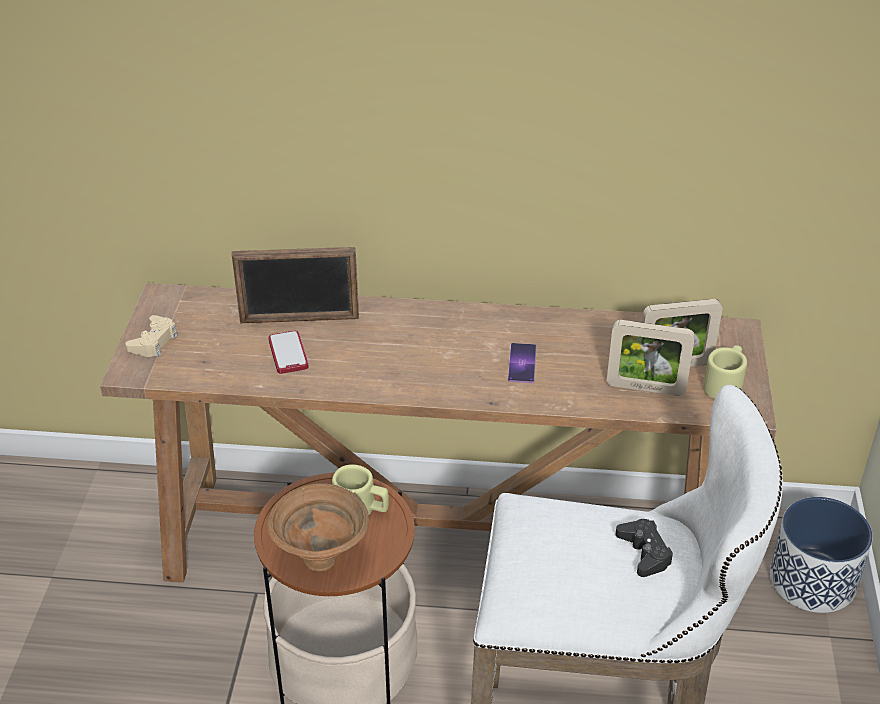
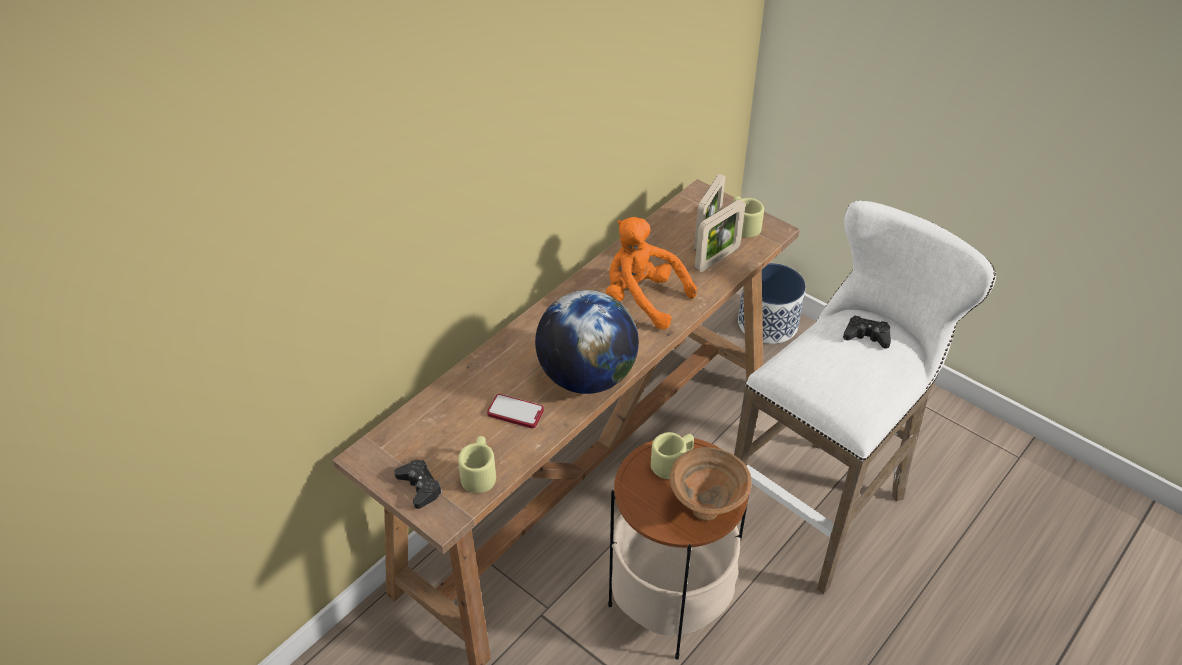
camera: 55 degrees left, 5 degrees up
beige game controller [125,315,178,357] -> black game controller [394,460,442,509]
picture frame [232,247,359,323] -> none
phone [508,343,537,383] -> orange plush toy [606,217,697,330]
none -> beige mug [458,436,496,493]
none -> globe [535,290,639,394]

